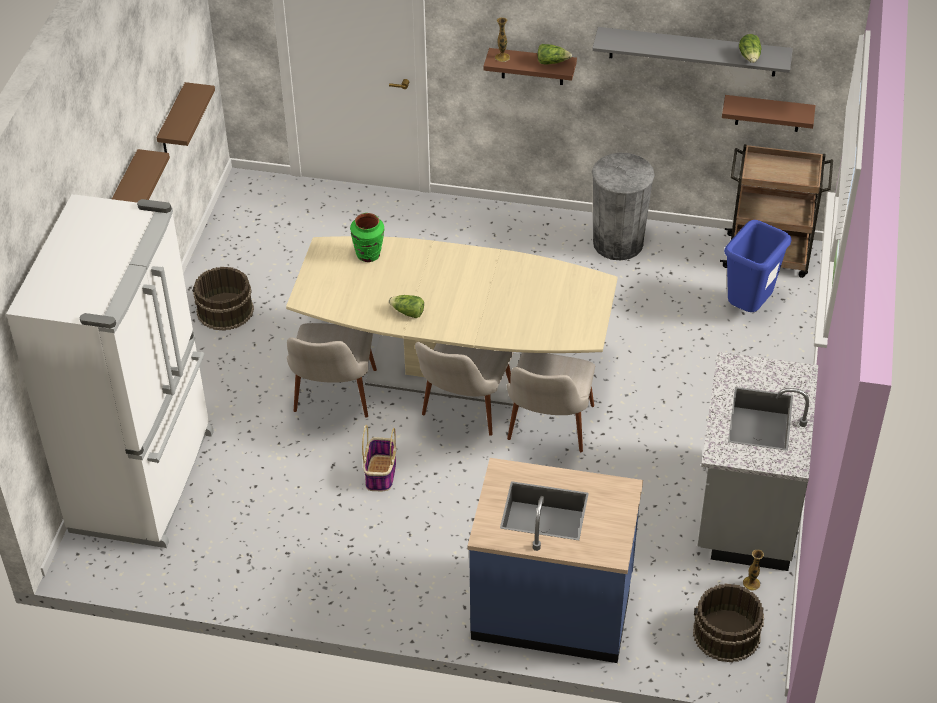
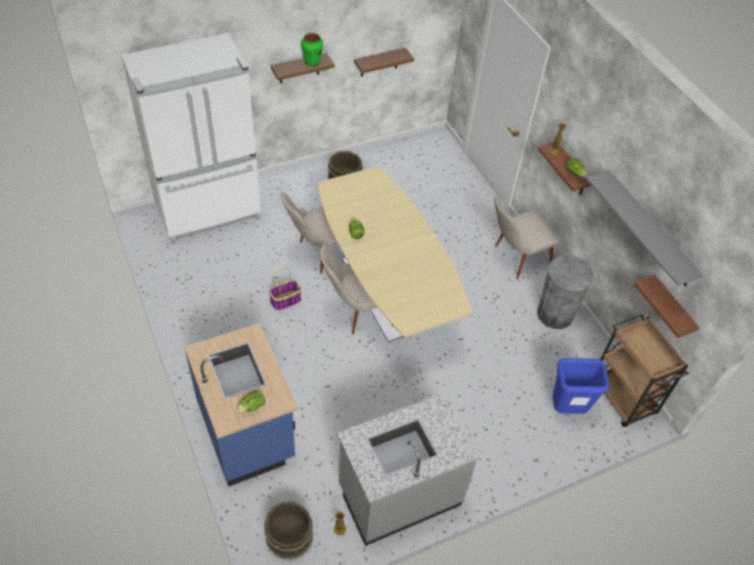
camera: 50 degrees right, 5 degrees up
green vase [350,213,384,262] -> green vase moved to [301,33,323,67]
beige chair [507,352,595,452] -> beige chair moved to [494,196,558,279]
lettuce [739,34,762,63] -> lettuce moved to [236,390,265,413]

